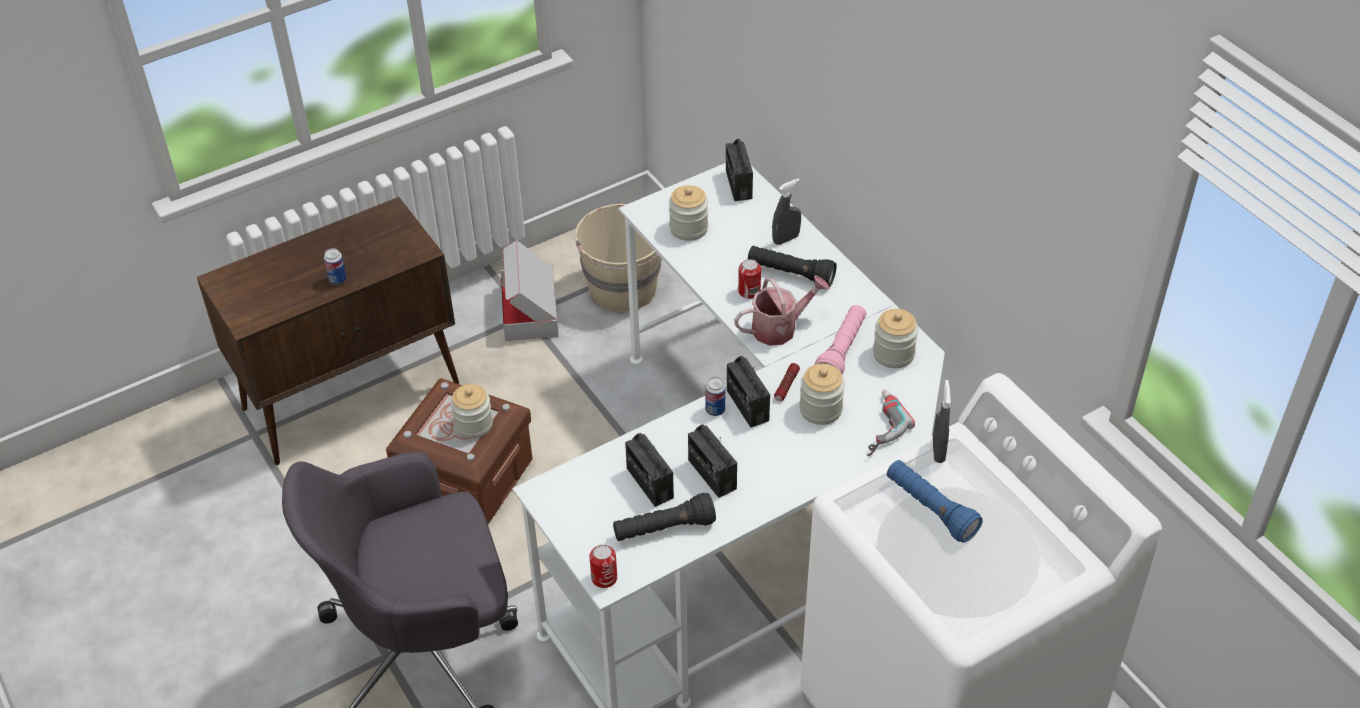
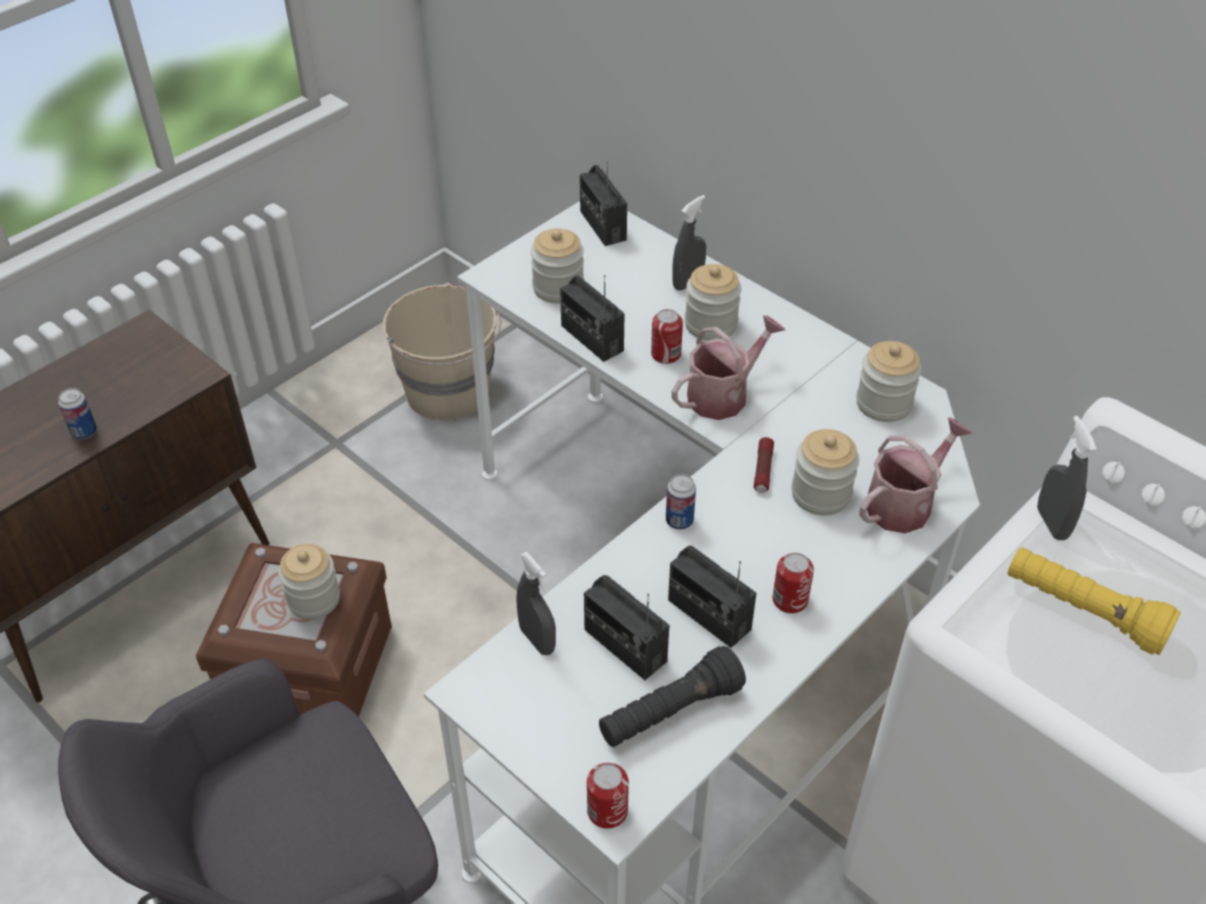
camera: 15 degrees left, 0 degrees up
cardboard box [501,240,559,341] -> none
radio [727,356,770,428] -> radio moved to [560,275,624,362]
black flashlight [748,246,837,287] -> jar [685,264,741,340]
pink flashlight [814,305,866,374] -> none
power drill [867,390,915,456] -> watering can [859,417,972,533]
blue flashlight [887,460,983,543] -> yellow flashlight [1008,547,1181,655]
none -> grey spray bottle [516,552,556,655]
none -> can [772,553,814,614]

